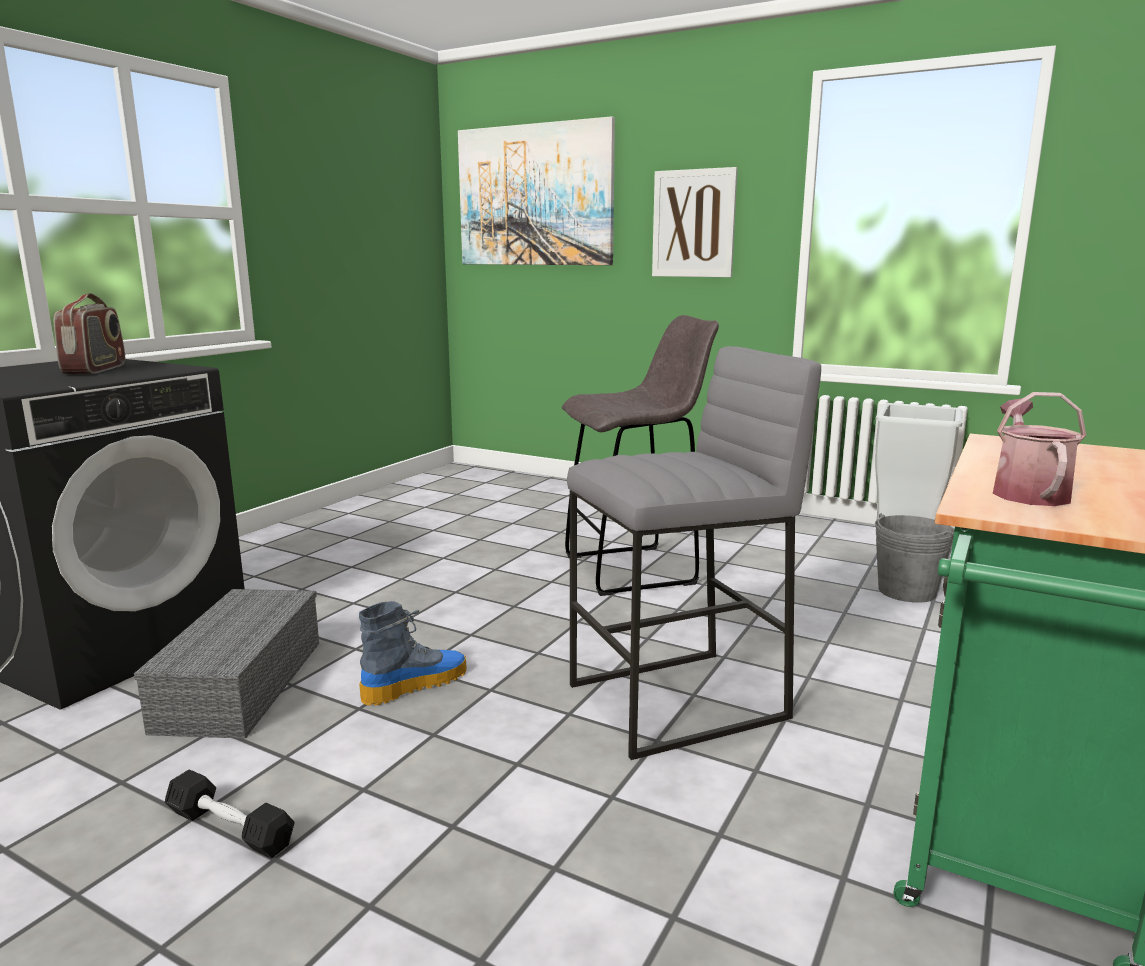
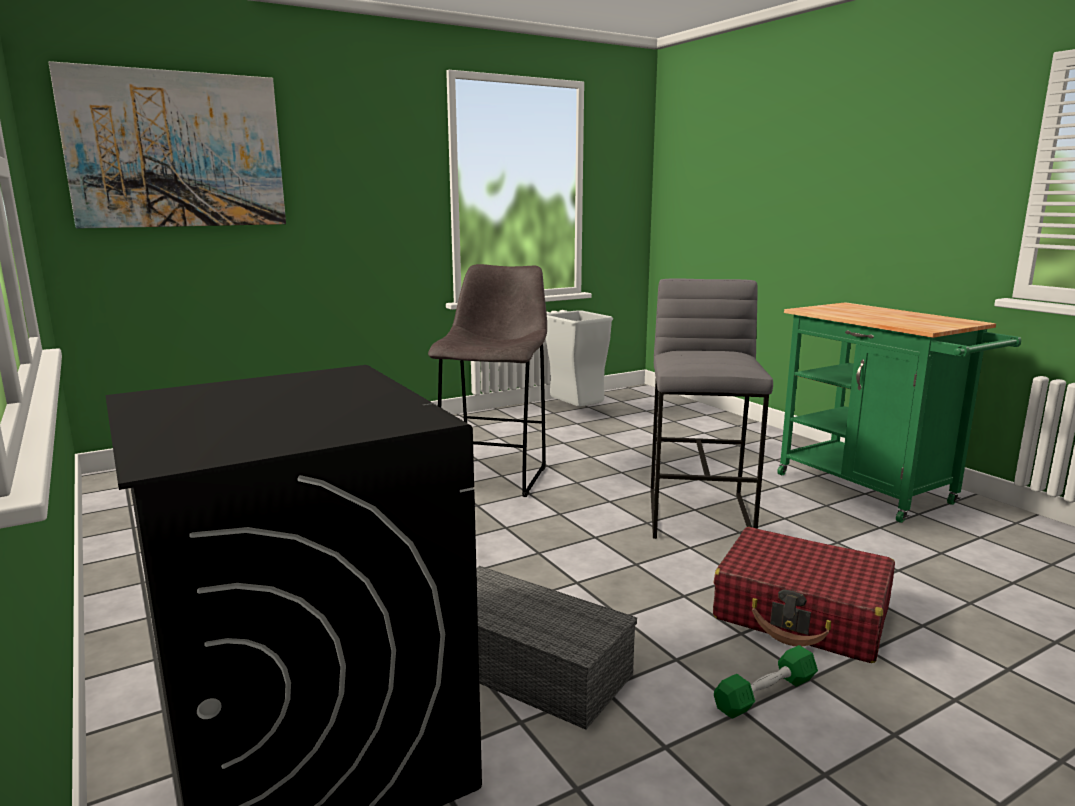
camera: 60 degrees left, 0 degrees up
radio [54,293,125,374] -> none
black dumbbell [165,769,295,858] -> green dumbbell [714,645,818,718]
boot [359,601,467,706] -> none
picture [652,167,738,277] -> none
grey bucket [875,513,954,603] -> none
watering can [993,392,1086,506] -> none
none -> red suitcase [713,527,895,663]

